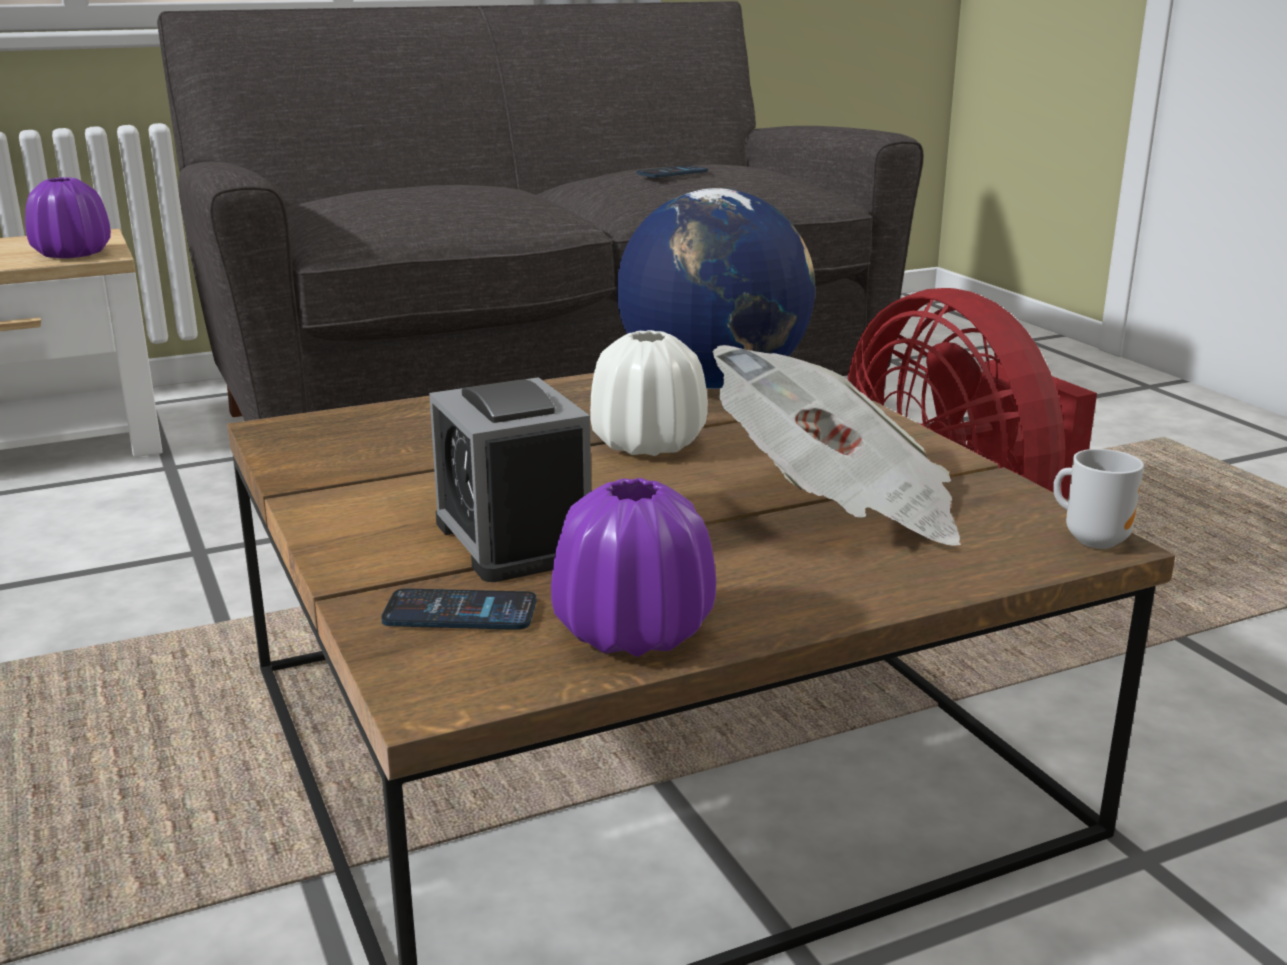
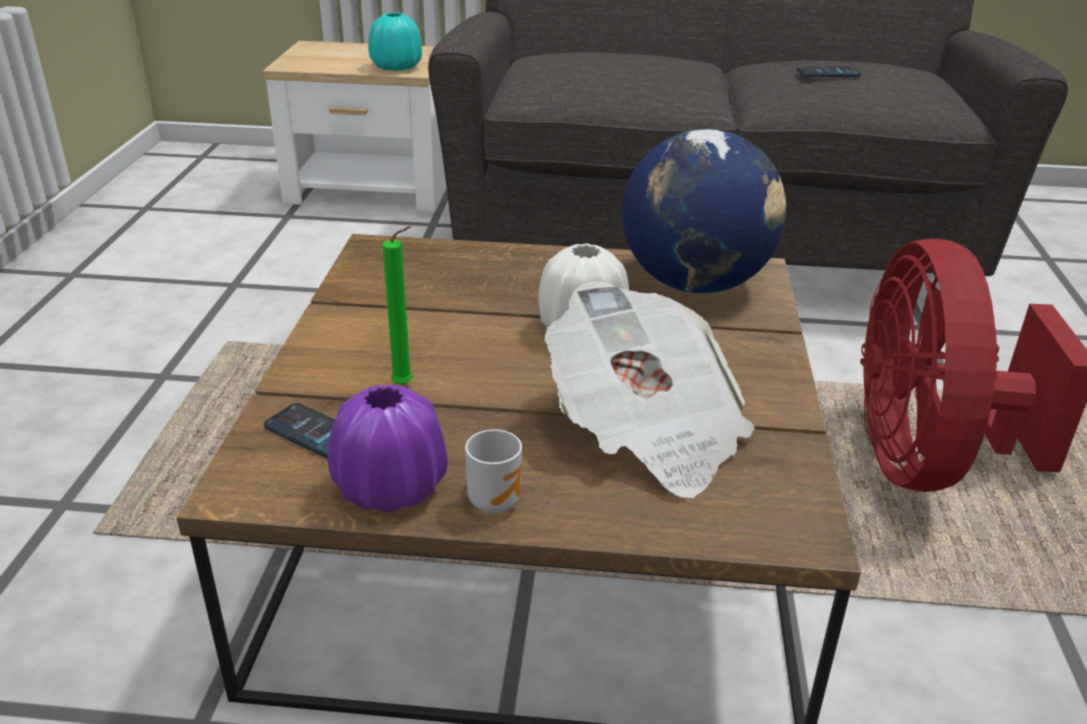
camera: 30 degrees right, 10 degrees up
purple vase [25,177,111,258] -> turquoise vase [368,12,422,71]
alarm clock [429,377,591,582] -> green candle [383,226,413,385]
mug [1053,449,1144,549] -> mug moved to [465,429,522,514]

